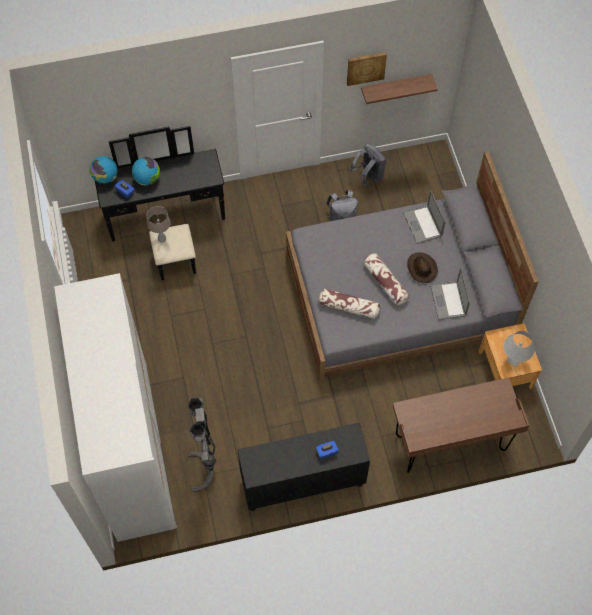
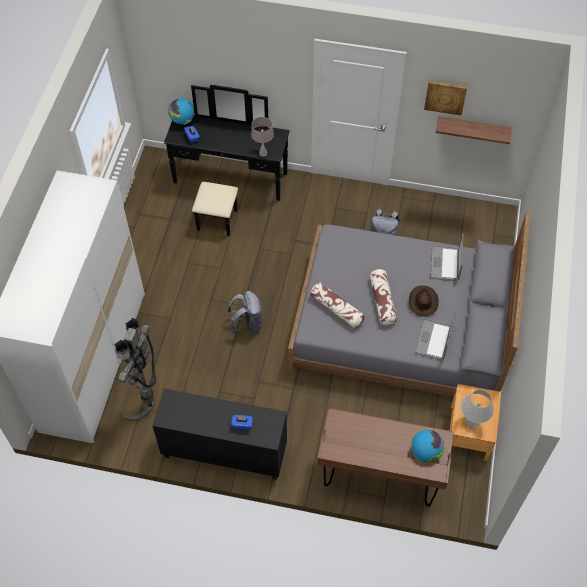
camera: 25 degrees right, 5 degrees down
globe [132,157,160,185] -> globe moved to [411,429,445,463]
beige table lamp [146,206,171,242] -> beige table lamp moved to [251,117,274,157]
grey backpack [350,144,386,187] -> grey backpack moved to [228,291,263,334]

